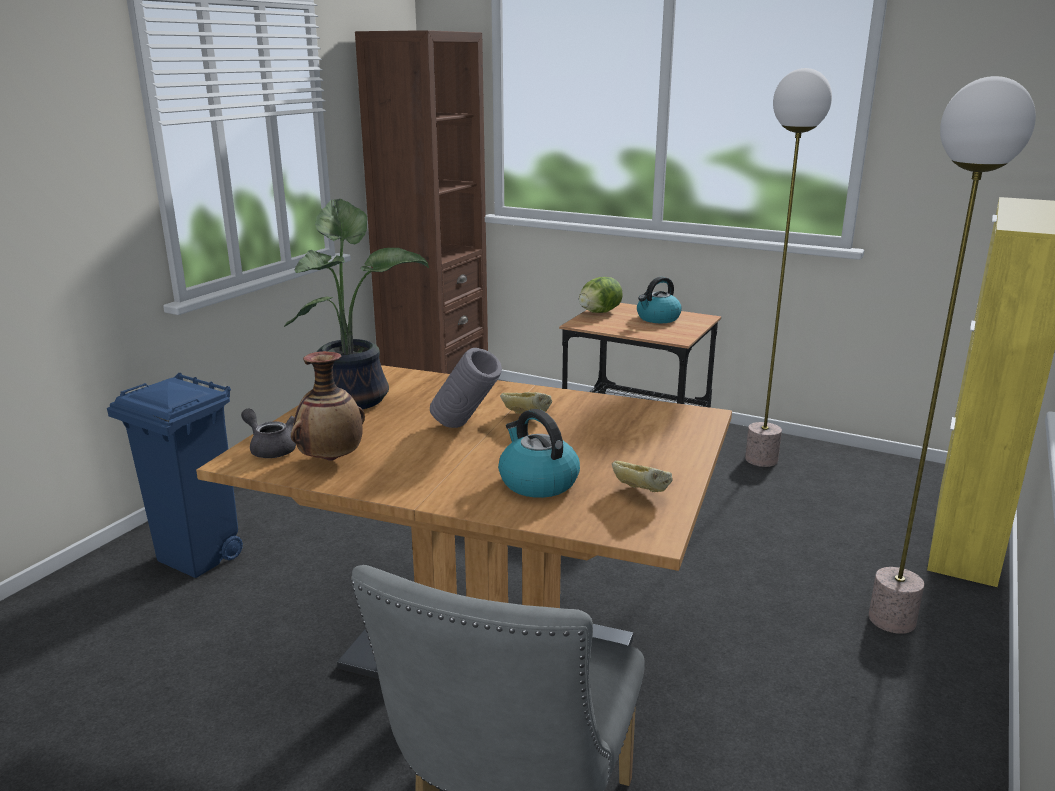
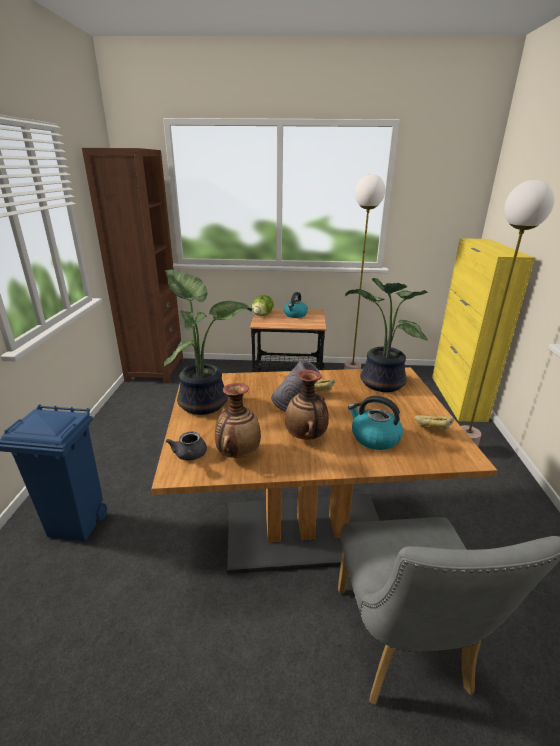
camera: 25 degrees left, 5 degrees up
grey teapot [241,409,296,458] -> grey teapot turned 105 degrees counterclockwise [166,432,207,460]
none -> vase [285,370,329,440]
none -> potted plant [345,278,428,392]

